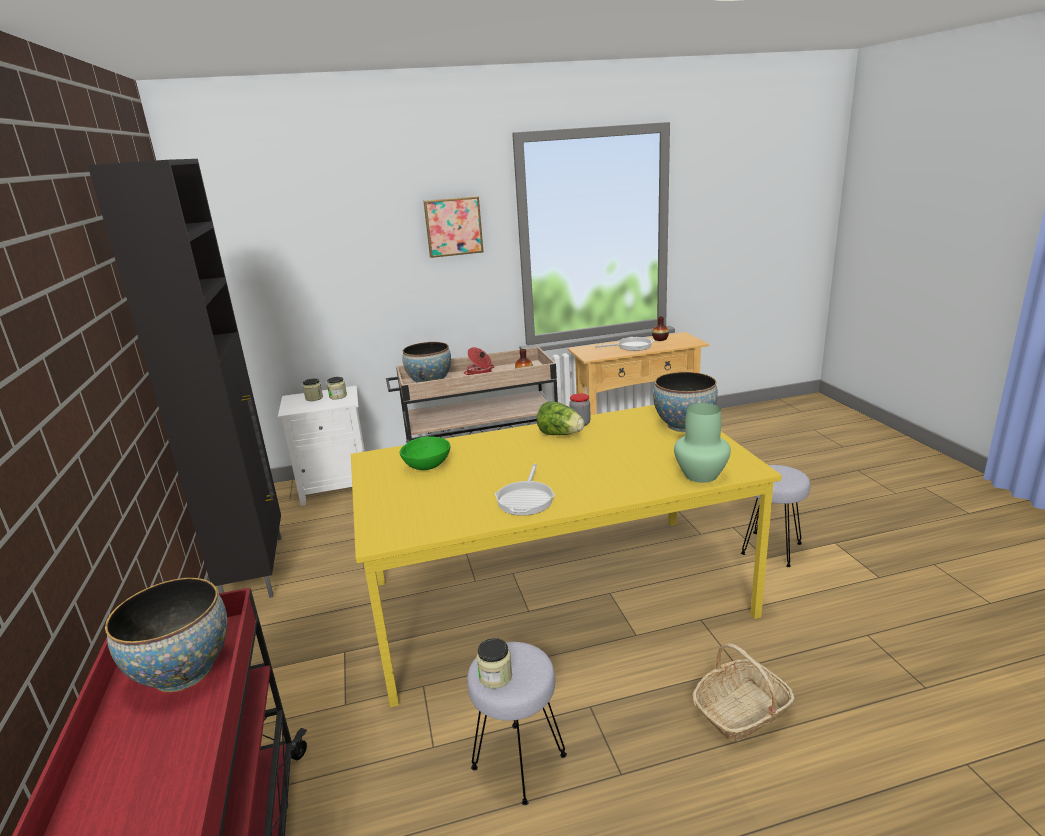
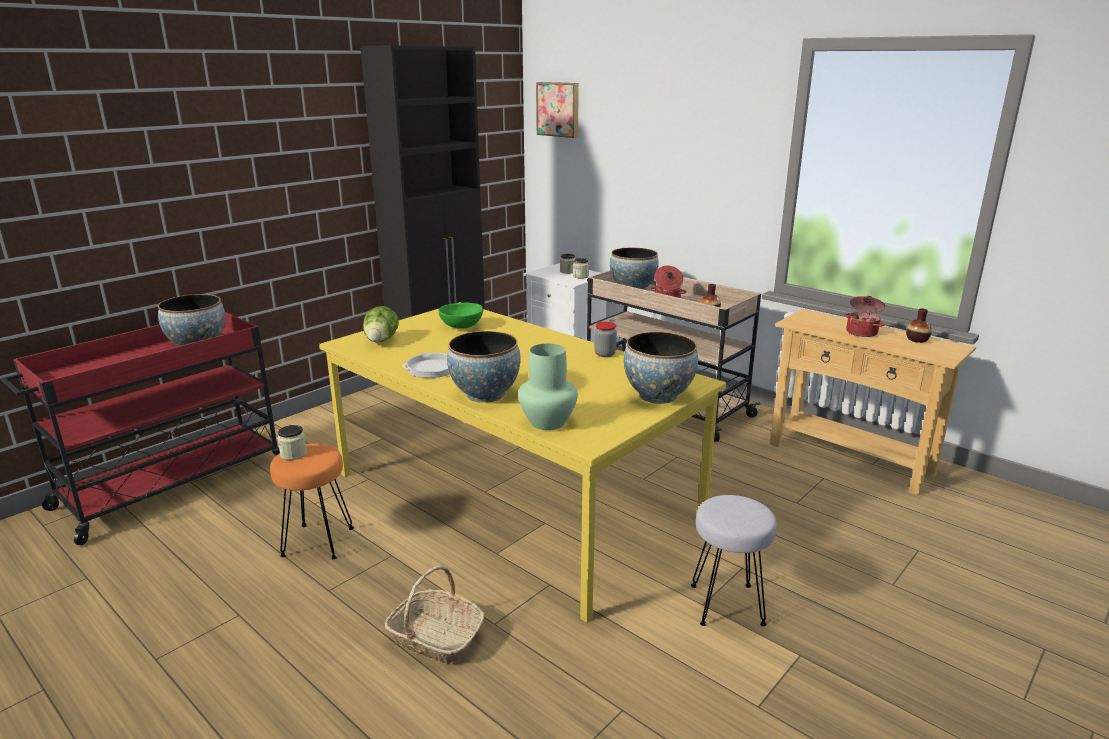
camera: 55 degrees right, 0 degrees up
picture [424,196,484,258] -> picture moved to [536,82,579,138]
grey stool [467,642,567,805] -> orange stool [270,443,354,559]
lettuce [537,401,584,435] -> lettuce moved to [363,306,399,342]
frying pan [595,337,655,351] -> cooking pot [844,296,885,337]
none -> bowl [447,331,521,403]

